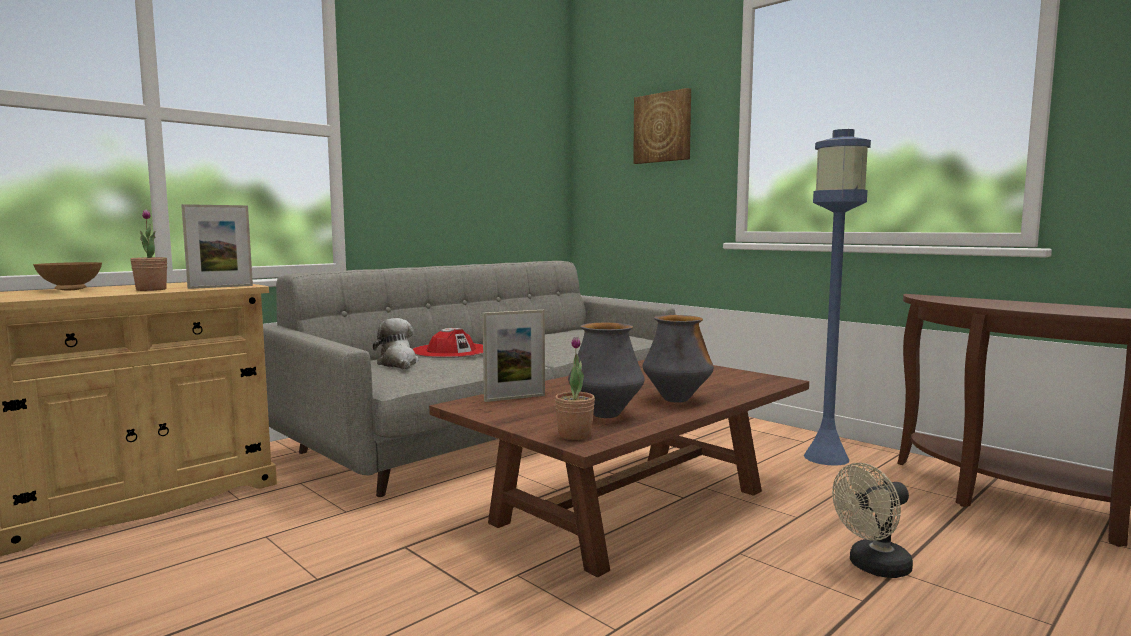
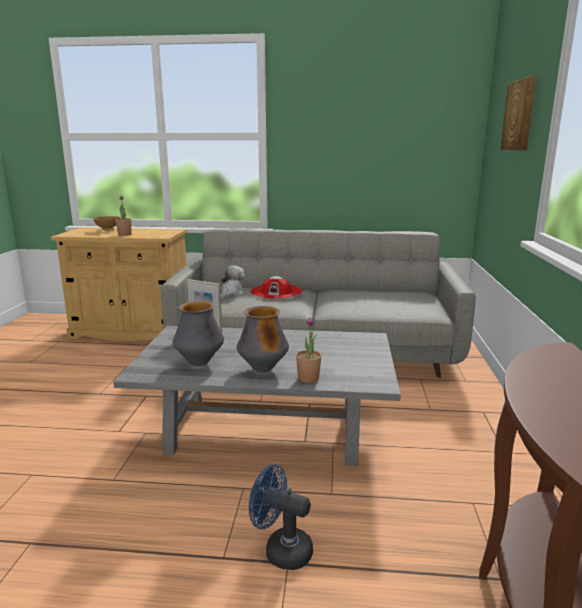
camera: 50 degrees right, 10 degrees up
picture frame [181,204,253,289] -> none
brown coffee table [429,360,809,577] -> grey coffee table [113,326,401,466]
potted plant [555,337,595,440] -> potted plant moved to [296,318,322,383]
blue floor lamp [804,129,871,466] -> none
beige fan [832,463,913,578] -> blue fan [249,464,313,570]

